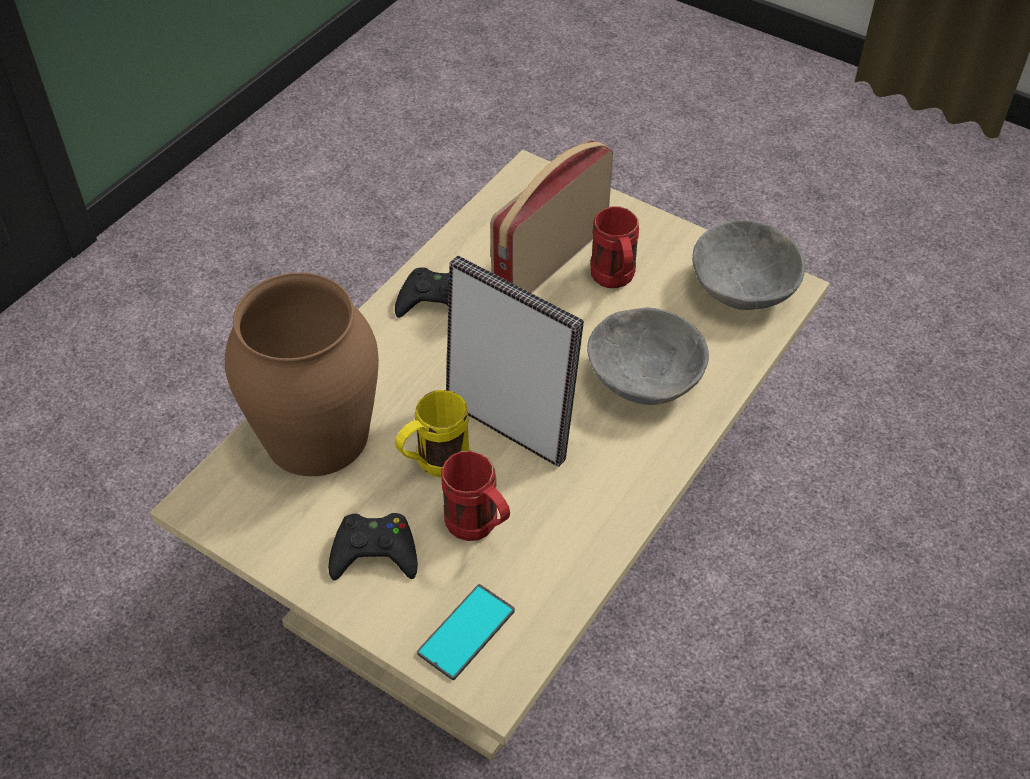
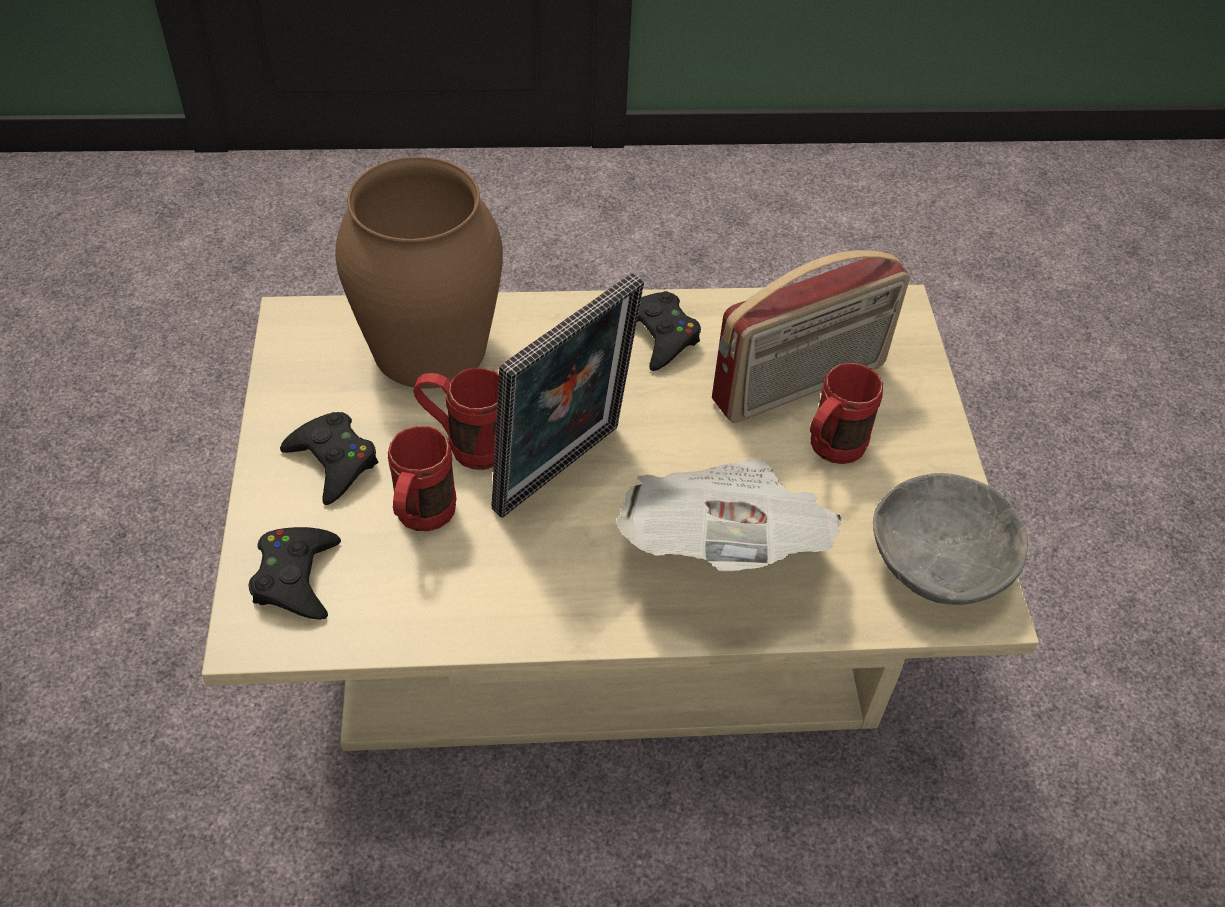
camera: 50 degrees right, 0 degrees up
yellow mug [395,390,470,478] -> red mug [413,367,499,470]
phone [417,584,515,680] -> black game controller [249,527,341,620]
picture frame [446,256,584,467] -> picture frame turned 45 degrees clockwise [492,273,644,518]
radio [490,139,613,293] -> radio turned 150 degrees clockwise [712,250,910,423]
grey bowl [587,307,709,405] -> newspaper [616,459,844,571]

